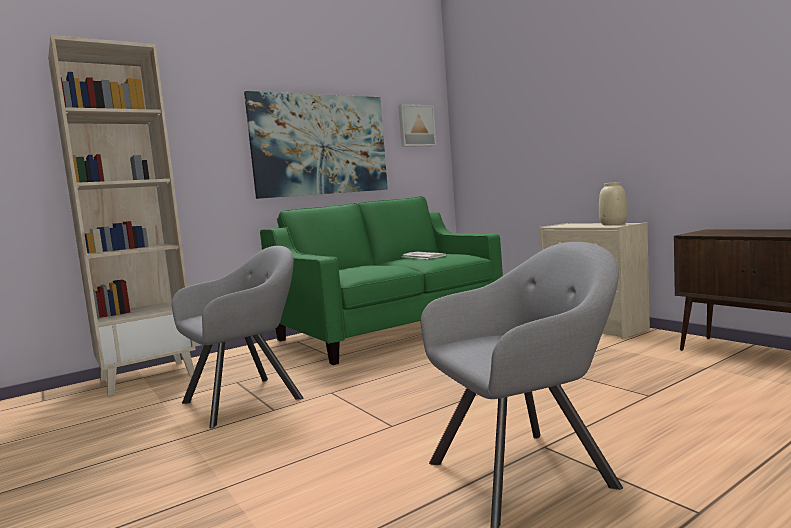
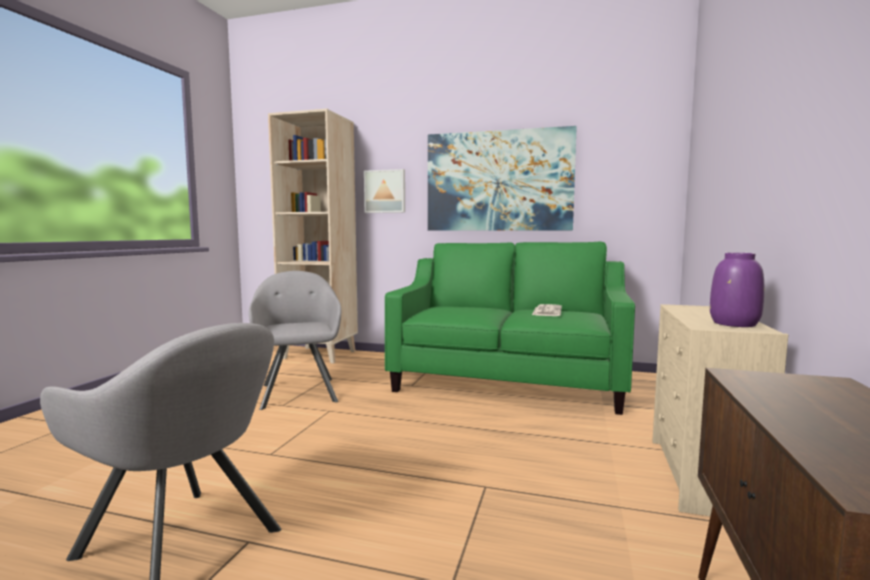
camera: 50 degrees right, 0 degrees up
grey armchair [171,246,303,428] -> grey armchair turned 120 degrees counterclockwise [249,271,341,410]
picture [398,104,436,147] -> picture moved to [364,169,405,213]
beige vase [599,182,627,225] -> purple vase [710,253,764,327]

